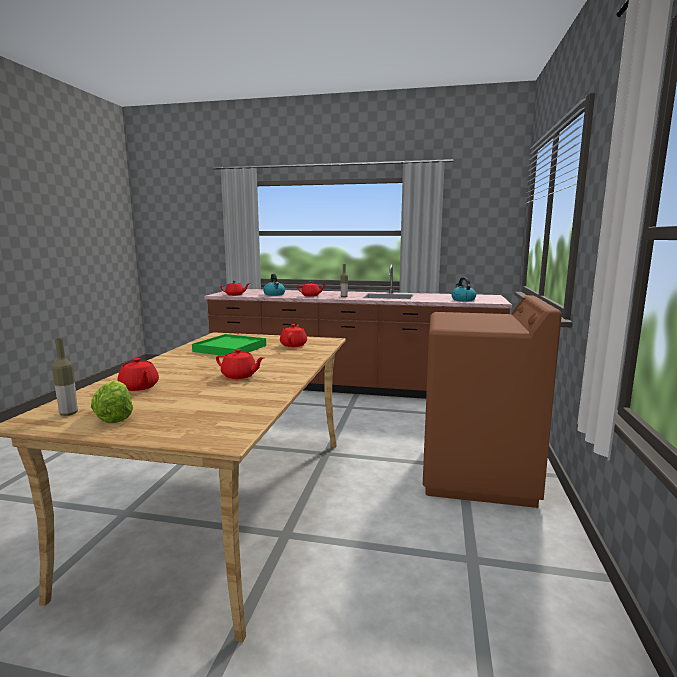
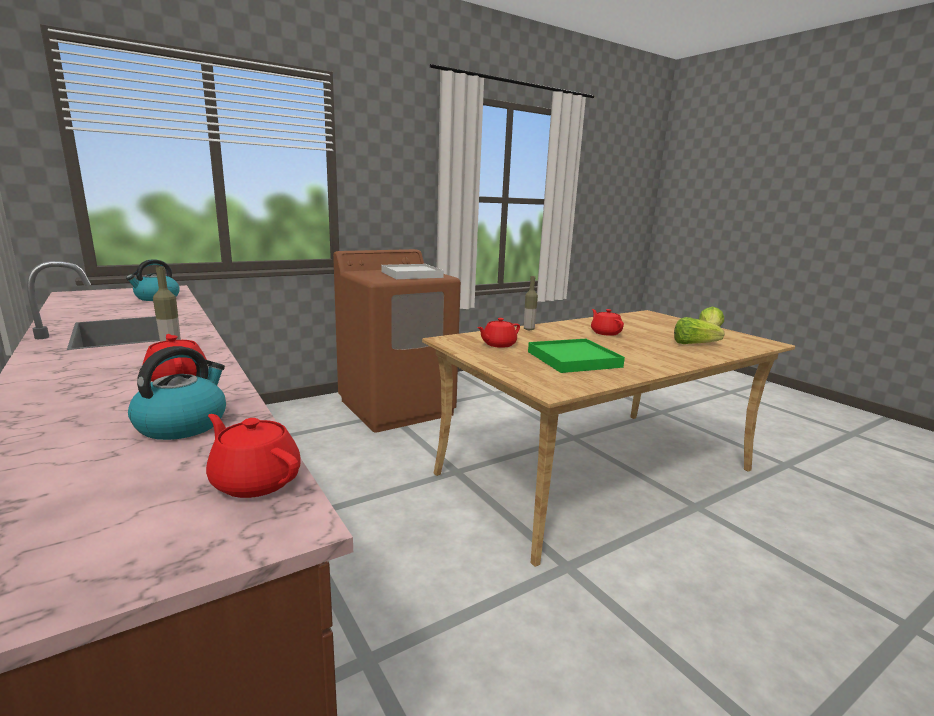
camera: 135 degrees left, 5 degrees up
bottle [52,338,78,416] -> bottle moved to [524,276,538,330]
red teapot [118,358,159,391] -> lettuce [674,317,724,344]
none -> white tray [381,264,444,279]

